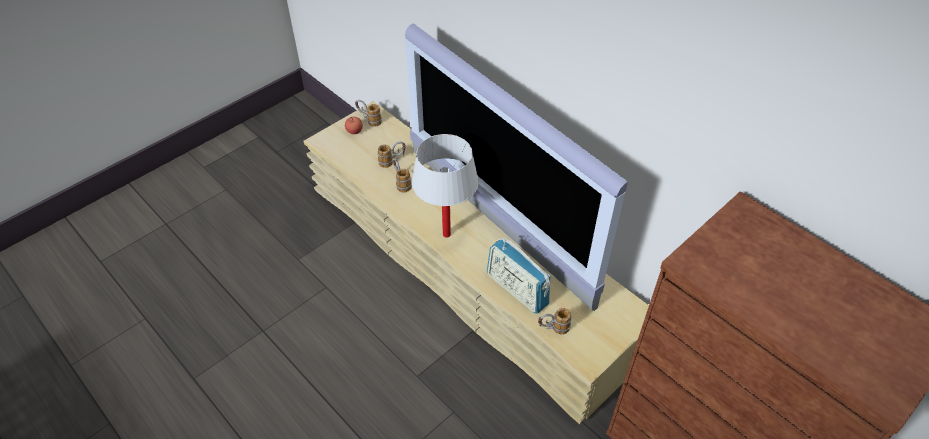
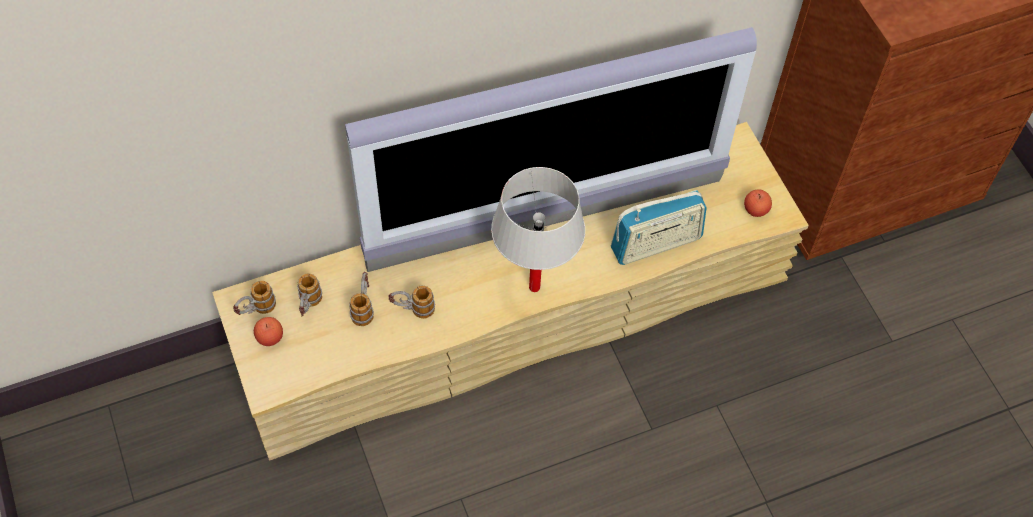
camera: 70 degrees left, 10 degrees up
mug [538,308,572,335] -> mug moved to [297,274,322,316]
none -> apple [744,189,772,217]

